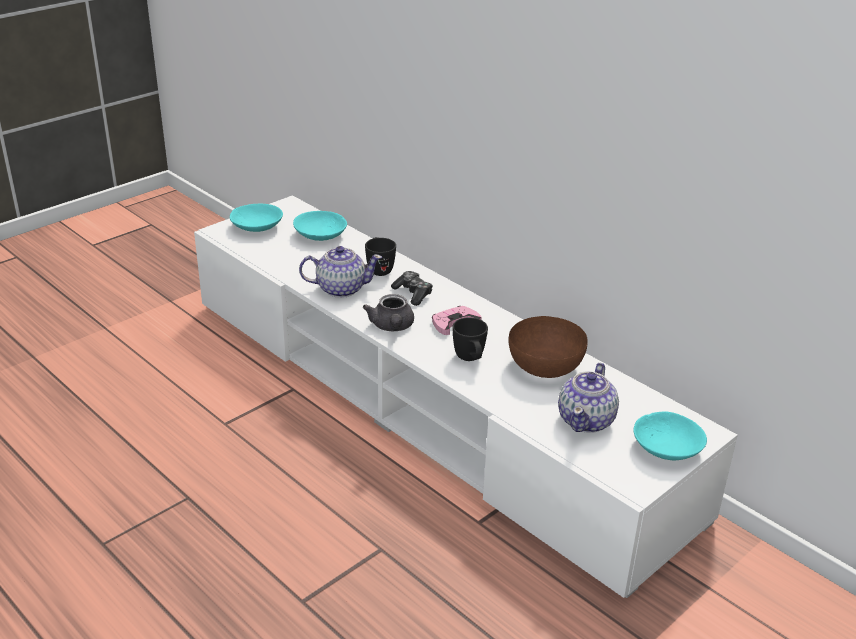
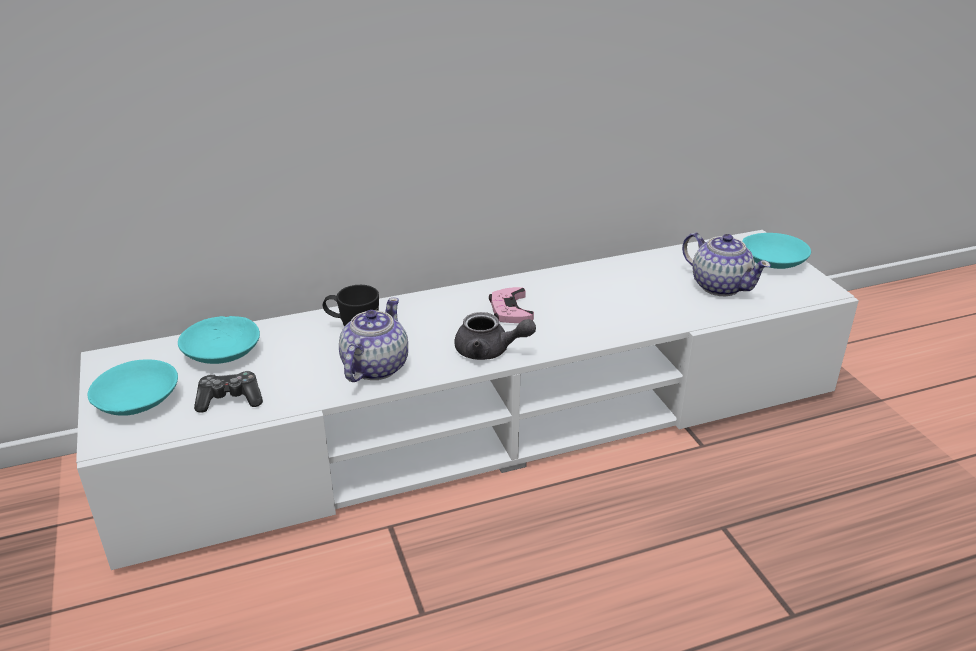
camera: 65 degrees left, 0 degrees up
game controller [391,271,433,306] -> game controller moved to [194,371,263,413]
black mug [453,317,488,361] -> none
brown bowl [509,316,588,378] -> none

